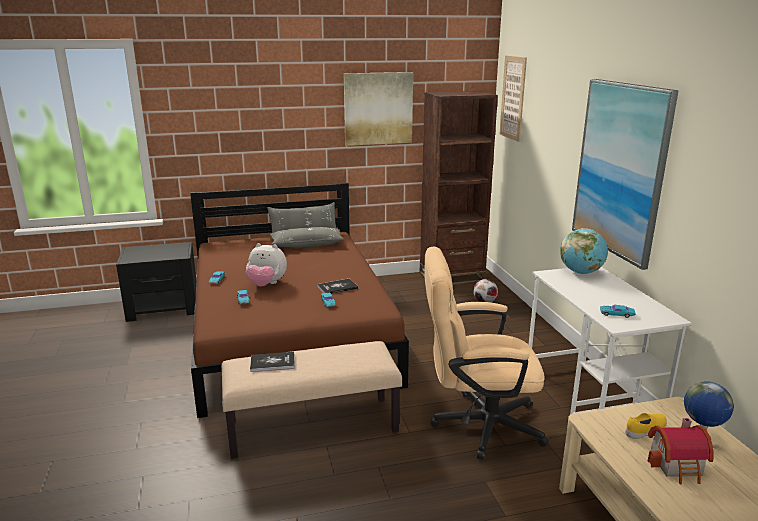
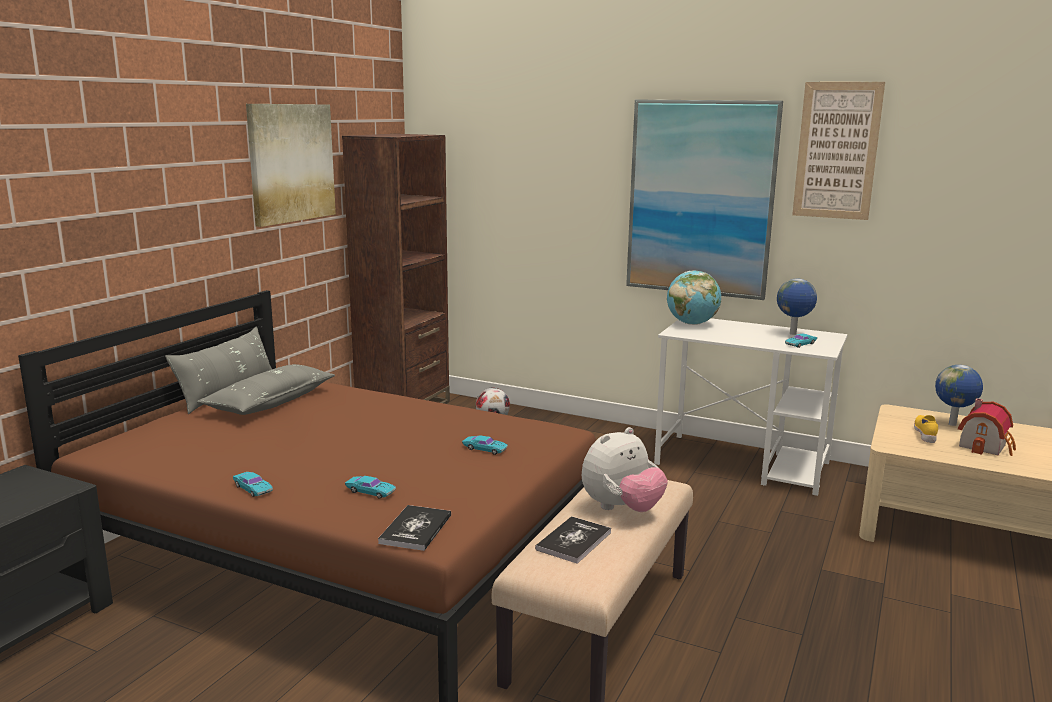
camera: 50 degrees left, 5 degrees down
plush toy [246,243,287,286] -> plush toy moved to [582,427,668,512]
book [317,279,358,294] -> book moved to [378,505,451,551]
beige office chair [425,246,549,460] -> none
picture [499,56,527,142] -> picture moved to [792,82,885,220]
none -> globe [777,279,817,335]

